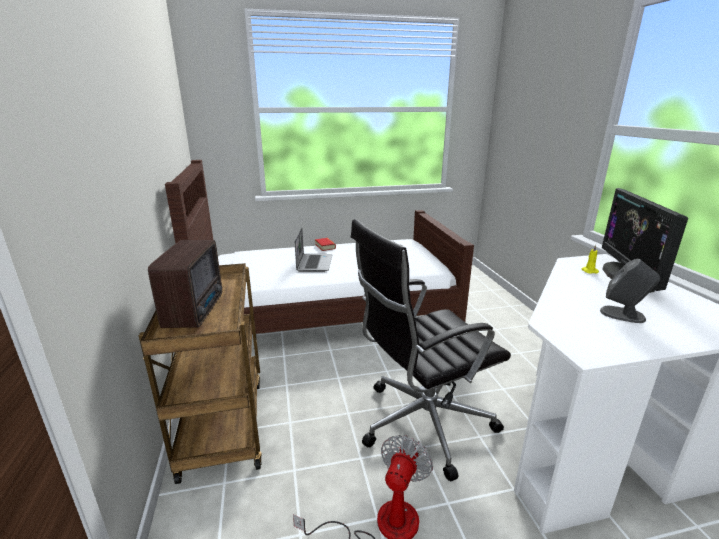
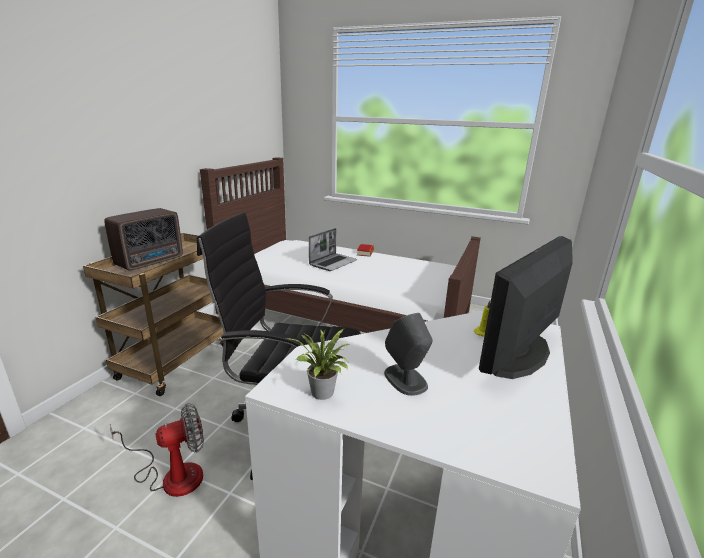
camera: 35 degrees right, 0 degrees up
none -> potted plant [288,328,350,400]

